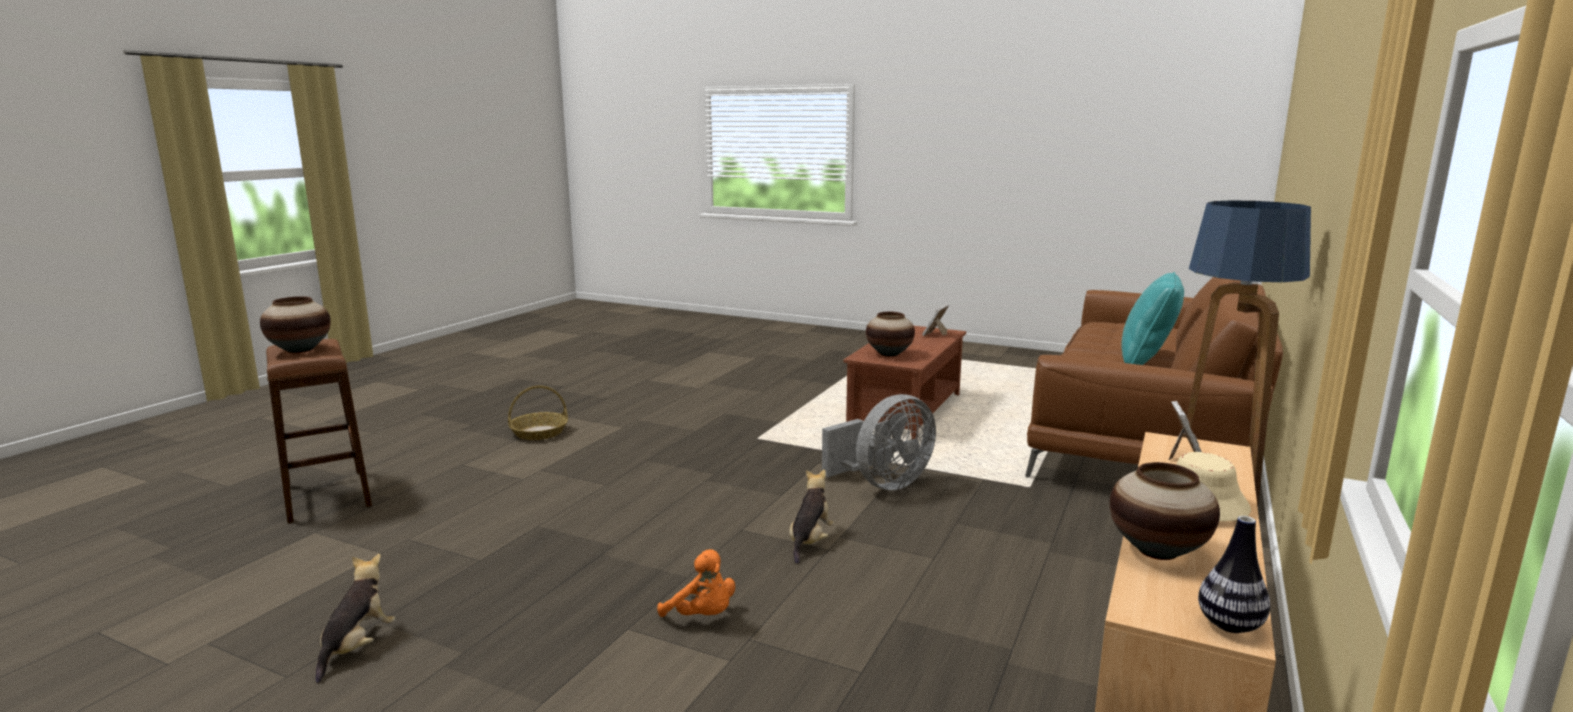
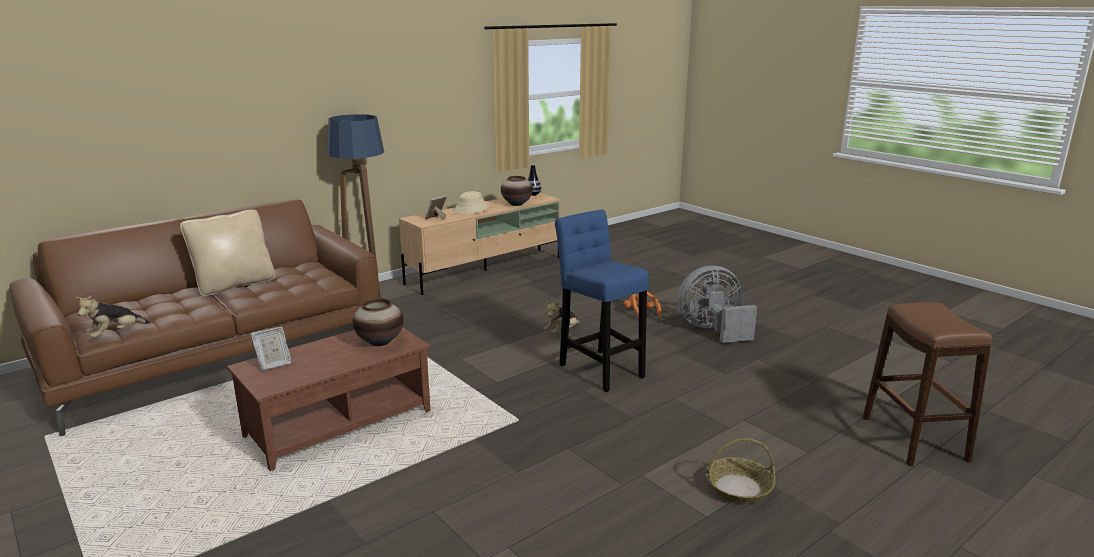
camera: 155 degrees left, 5 degrees up
vase [260,296,331,353] -> none
plush toy [316,554,395,684] -> plush toy moved to [75,295,150,338]
grey fan [822,394,936,490] -> grey fan moved to [678,265,757,343]
turquoise pillow [1121,272,1184,365] -> beige pillow [180,210,275,296]
none -> blue stool [555,210,649,392]

